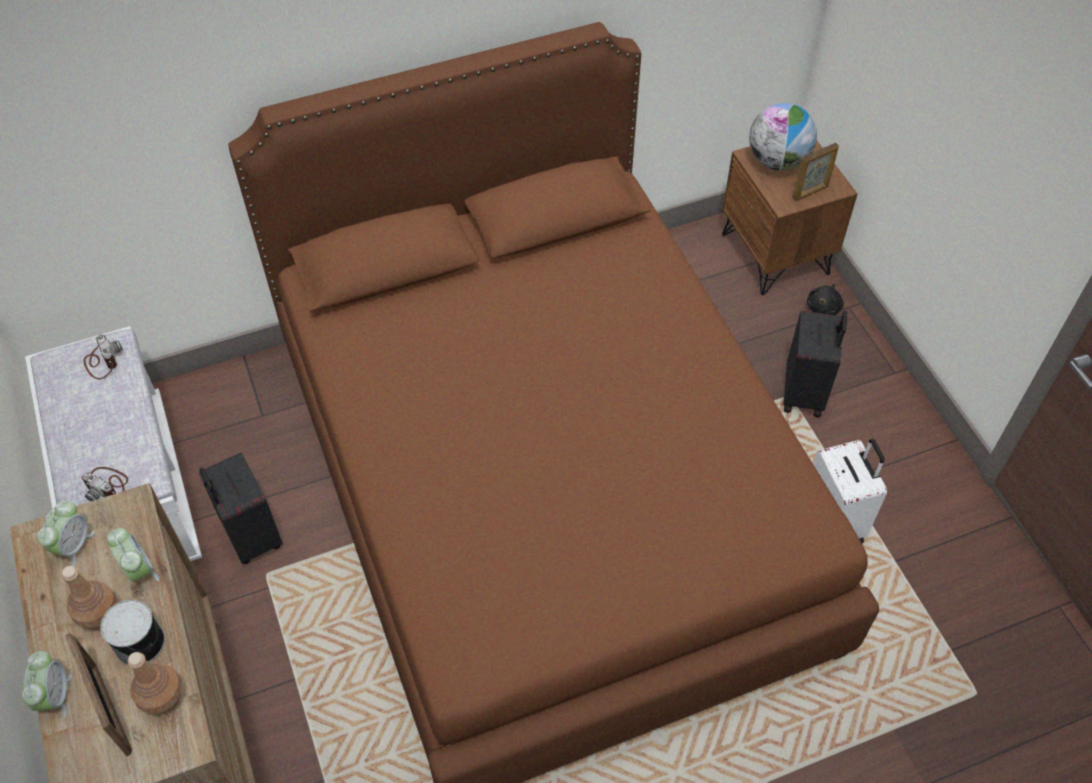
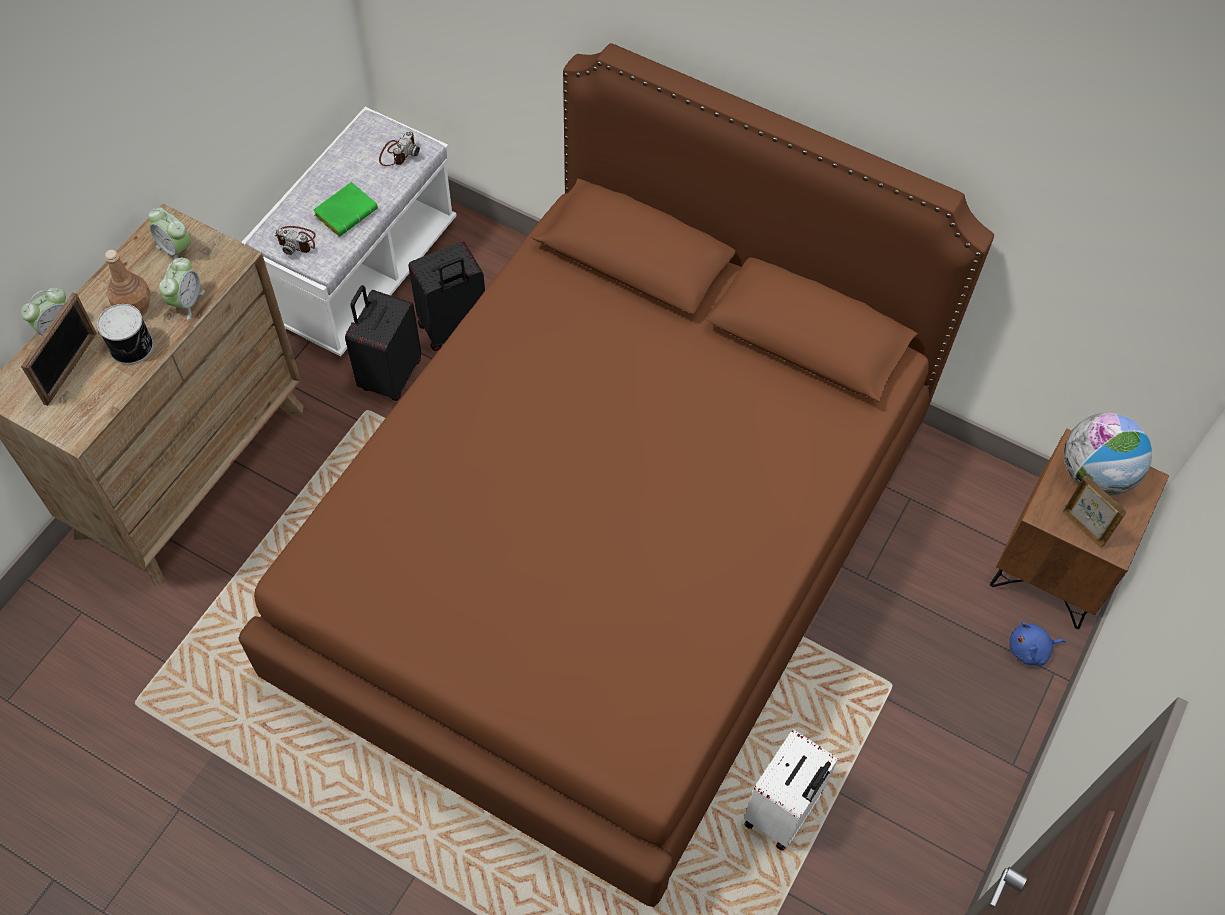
camera: 50 degrees right, 5 degrees up
alarm clock [37,501,95,566] -> alarm clock turned 60 degrees clockwise [148,207,191,259]
camera [82,467,128,502] -> camera turned 60 degrees counterclockwise [274,226,316,255]
brown bottle [128,652,182,714] -> none
black suitcase [783,311,847,417] -> black suitcase moved to [408,241,485,351]
picture frame [792,143,839,201] -> picture frame turned 150 degrees counterclockwise [1063,476,1126,549]
black plush toy [807,284,844,315] -> blue plush toy [1009,622,1066,666]
none -> green book [313,182,378,237]

